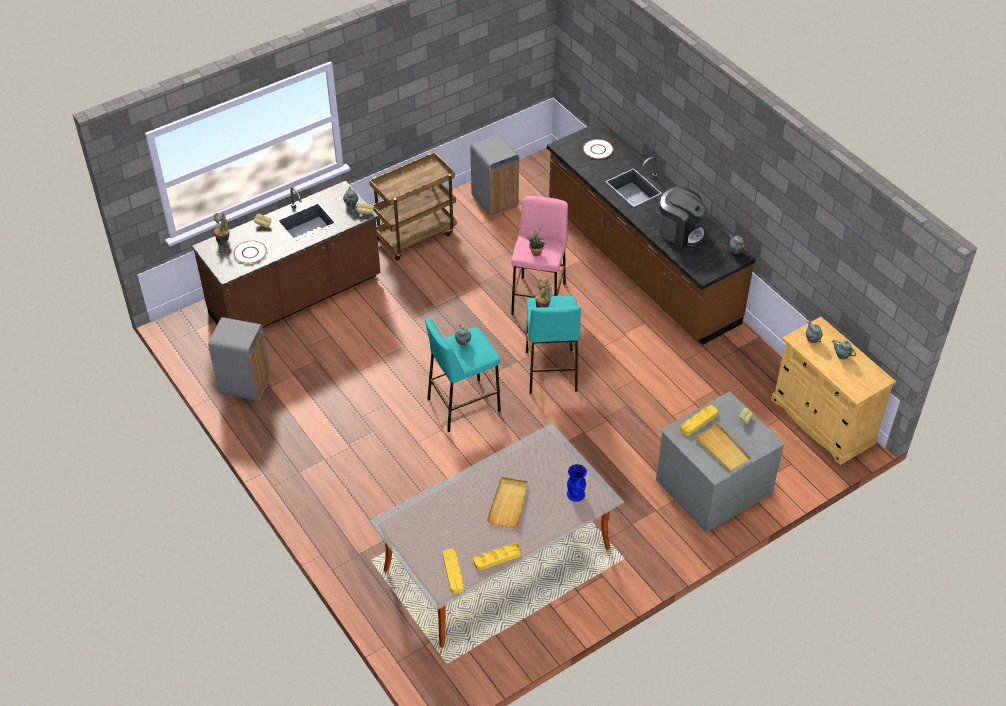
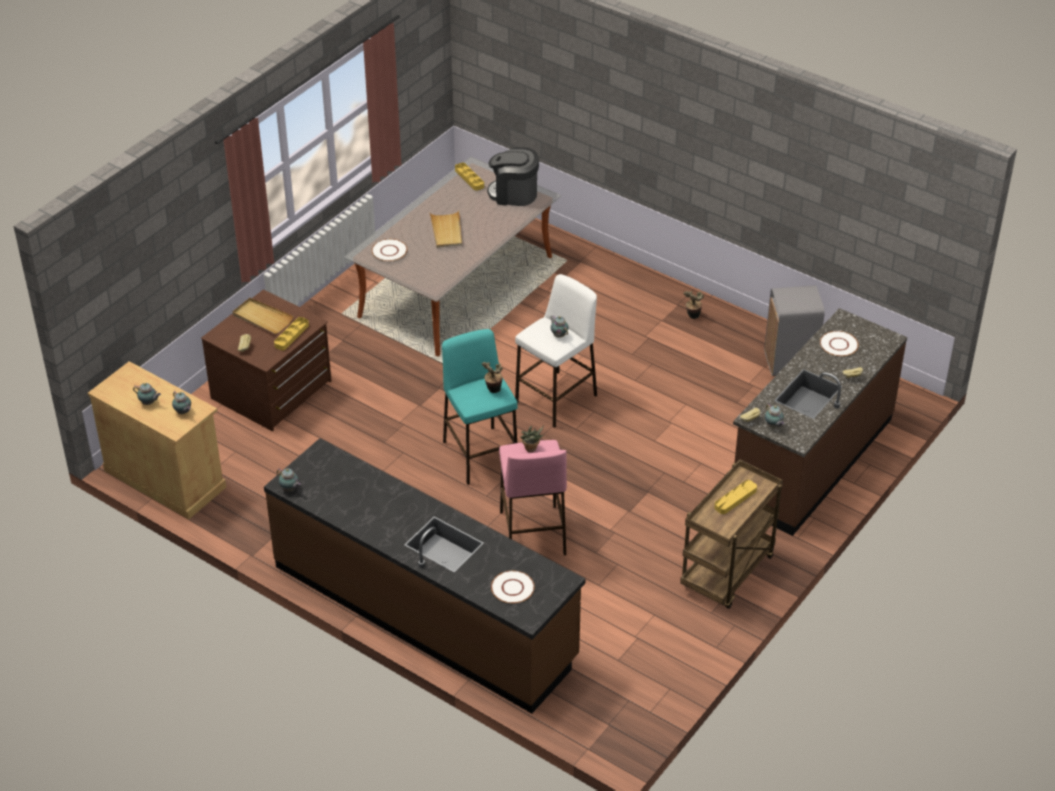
camera: 160 degrees right, 5 degrees down
potted plant [213,213,229,245] -> potted plant moved to [683,291,704,319]
turquoise stool [425,317,501,432] -> white stool [515,274,597,428]
grey trash can [471,134,519,217] -> none
yellow tray [474,543,521,570] -> yellow tray moved to [714,480,757,514]
blue vase [567,464,587,502] -> white plate [372,239,407,261]
grey dresser [656,391,785,533] -> brown dresser [201,289,332,431]
coffee machine [659,186,707,248] -> coffee machine moved to [487,147,539,206]

